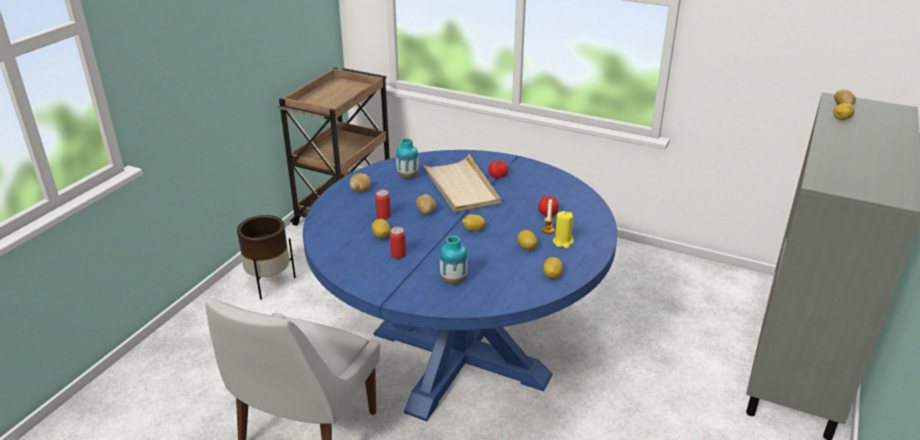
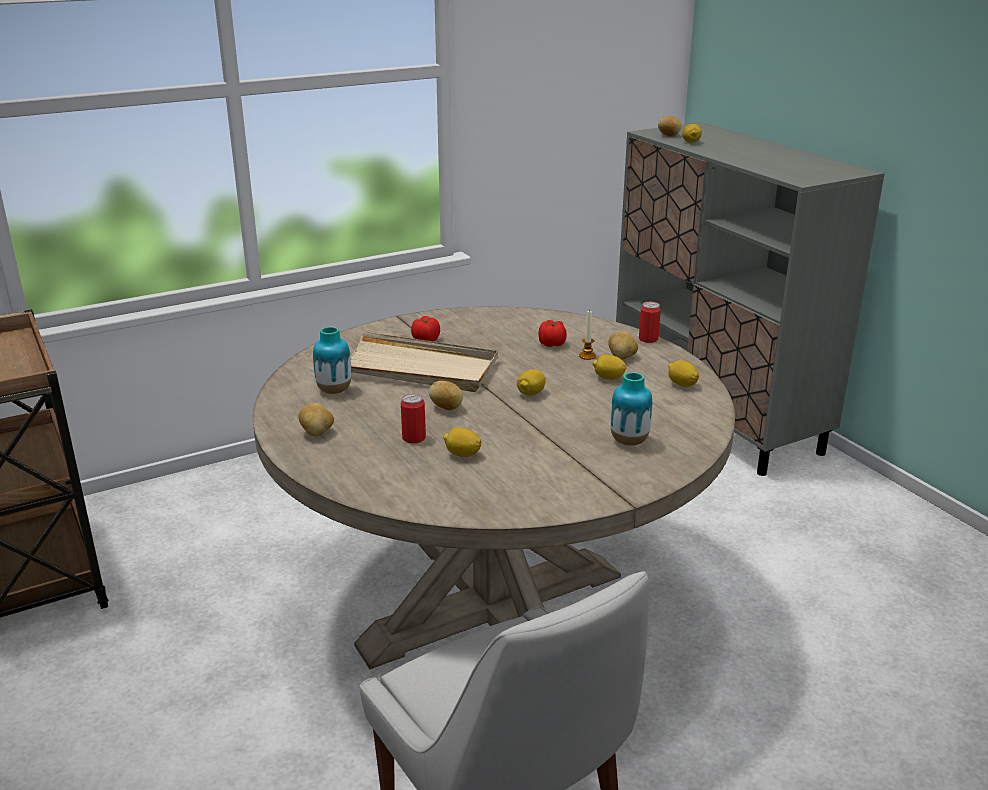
camera: 55 degrees left, 5 degrees down
brown planter [237,215,296,300] -> none
blue dining table [303,150,617,421] -> beige dining table [253,306,735,669]
can [390,227,406,259] -> can moved to [639,302,661,343]
yellow candle [553,211,574,248] -> potato [608,331,638,360]

